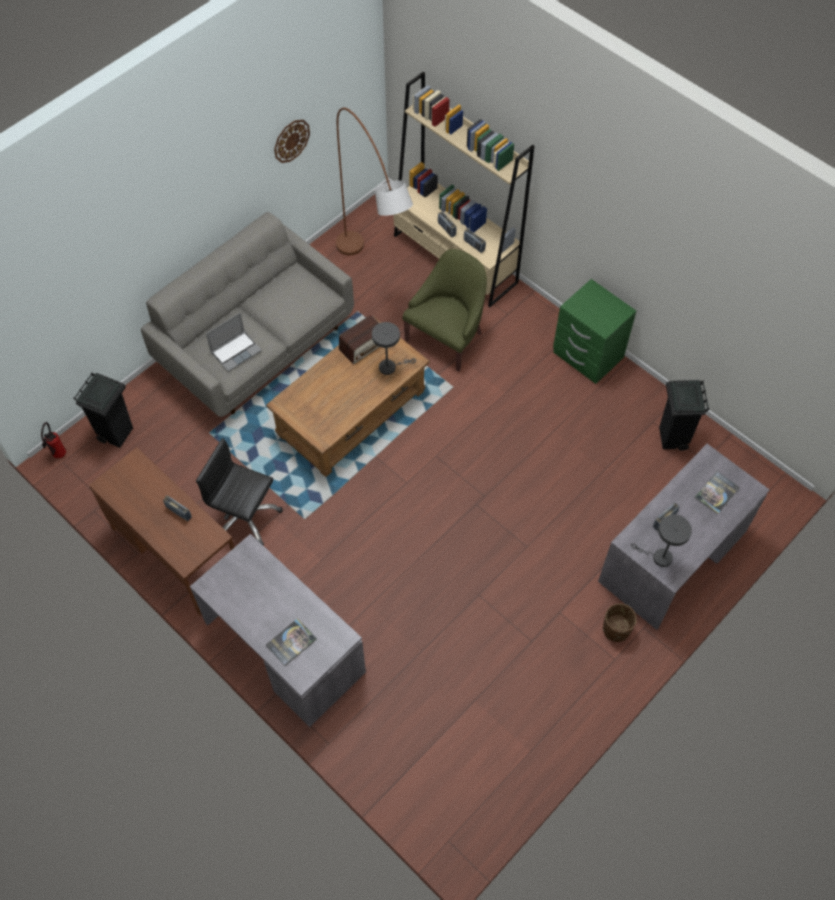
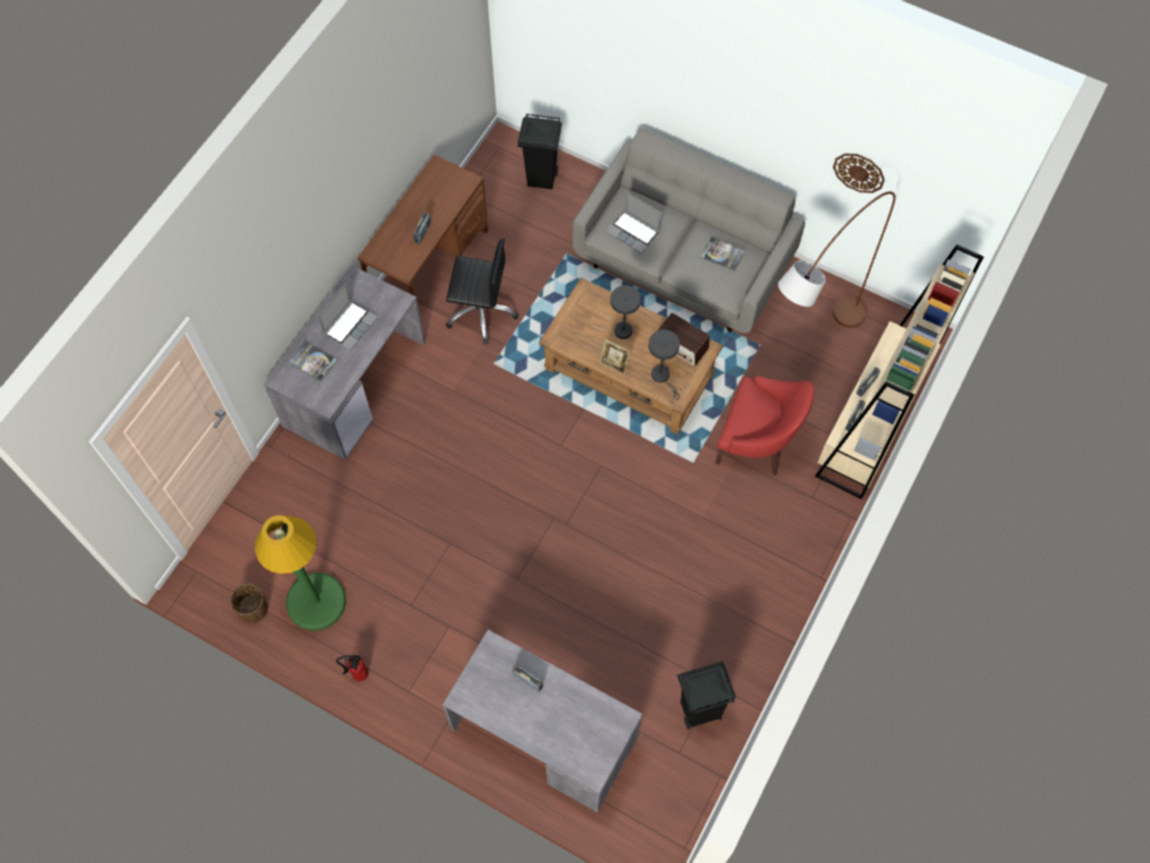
camera: 75 degrees right, 5 degrees up
fire extinguisher [41,422,66,458] -> fire extinguisher moved to [336,655,368,681]
black office chair [196,438,283,545] -> black office chair turned 90 degrees clockwise [446,238,519,344]
green armchair [402,249,487,372] -> red armchair [715,376,814,476]
green nightstand [553,279,636,384] -> none
brown planter [603,603,637,642] -> brown planter moved to [230,583,268,623]
grey table lamp [631,514,692,567] -> grey table lamp moved to [610,285,641,339]
book [695,472,740,514] -> book moved to [700,237,745,272]
none -> green floor lamp [255,515,346,631]
none -> laptop [317,283,378,351]
none -> picture frame [599,339,631,375]

